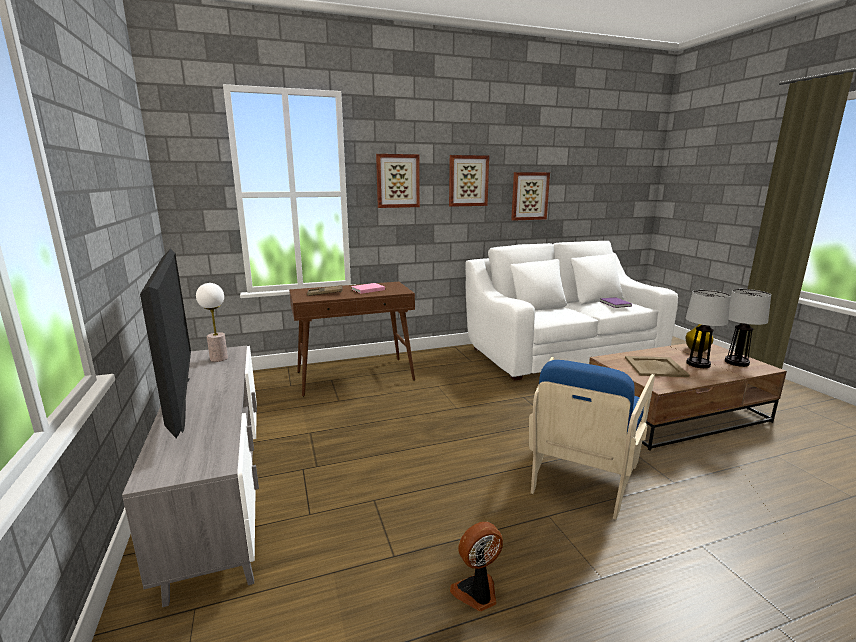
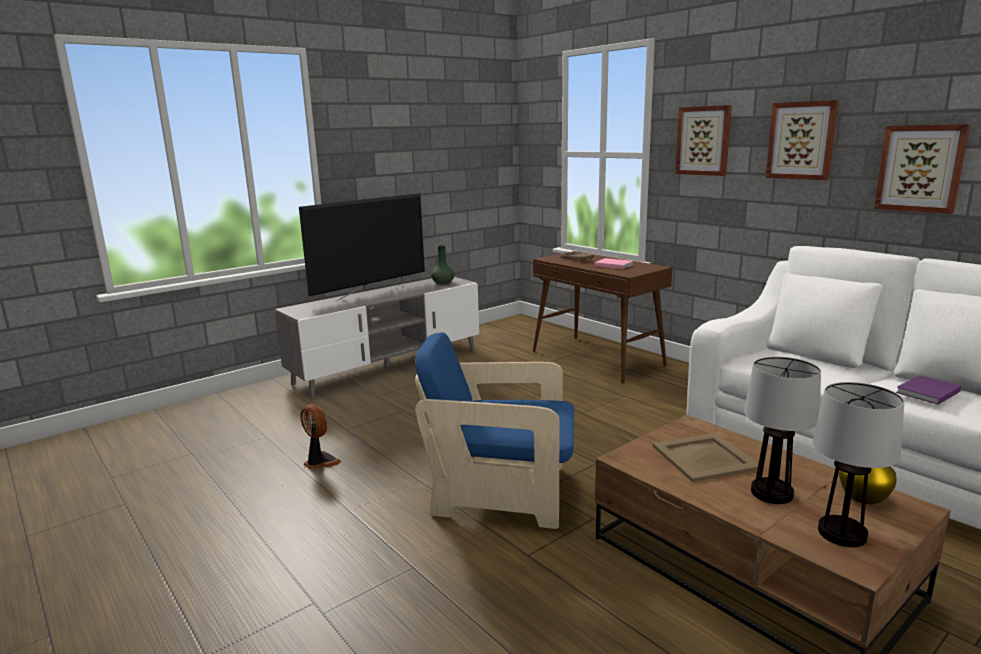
camera: 70 degrees right, 0 degrees up
table lamp [196,283,228,362] -> green vase [431,245,455,285]

